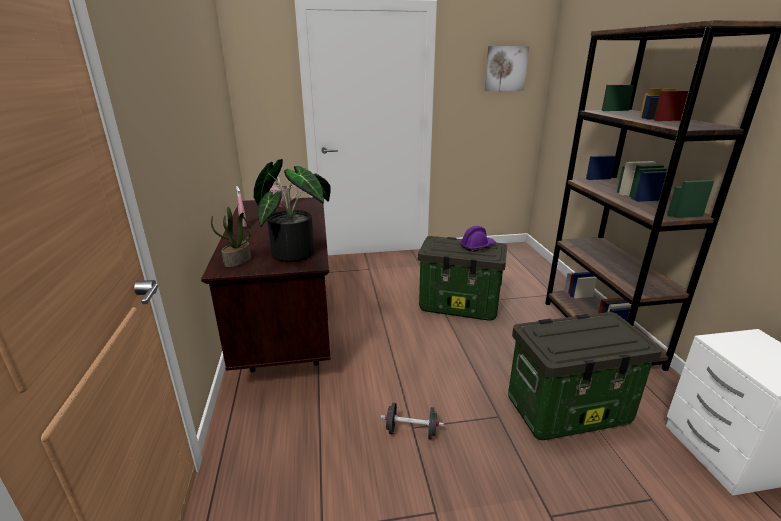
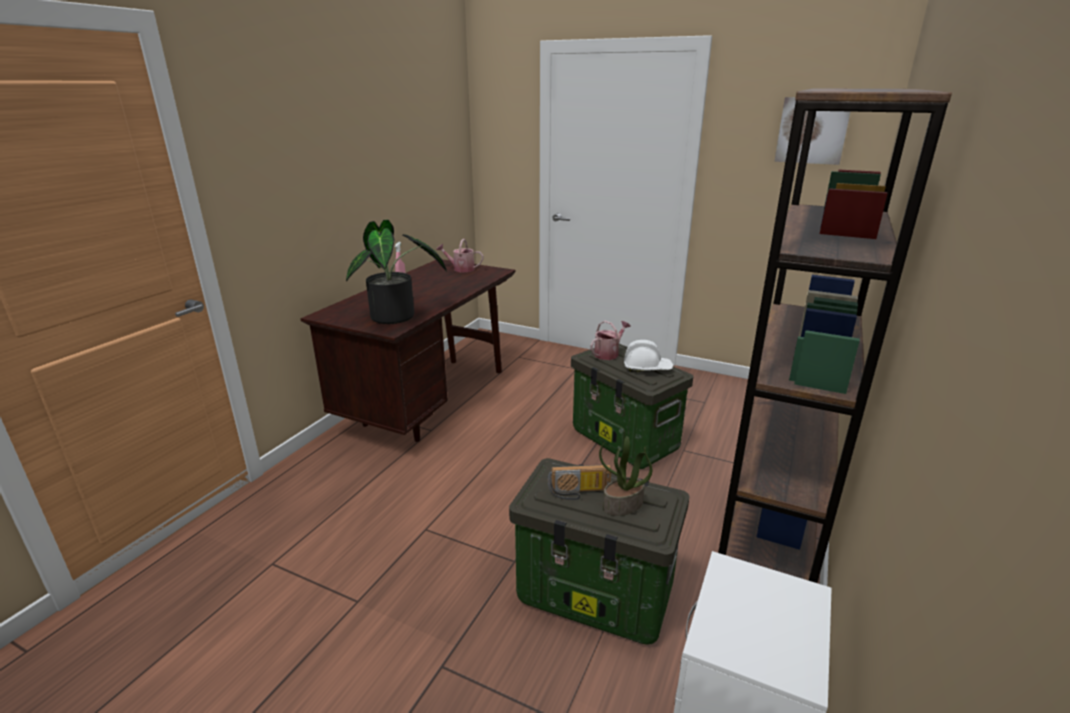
camera: 35 degrees right, 0 degrees up
potted plant [211,207,252,267] -> potted plant moved to [599,436,652,516]
black dumbbell [381,403,444,440] -> none
purple hard hat [460,226,496,252] -> white hard hat [624,340,673,372]
none -> radio [548,464,611,500]
none -> watering can [590,321,631,360]

